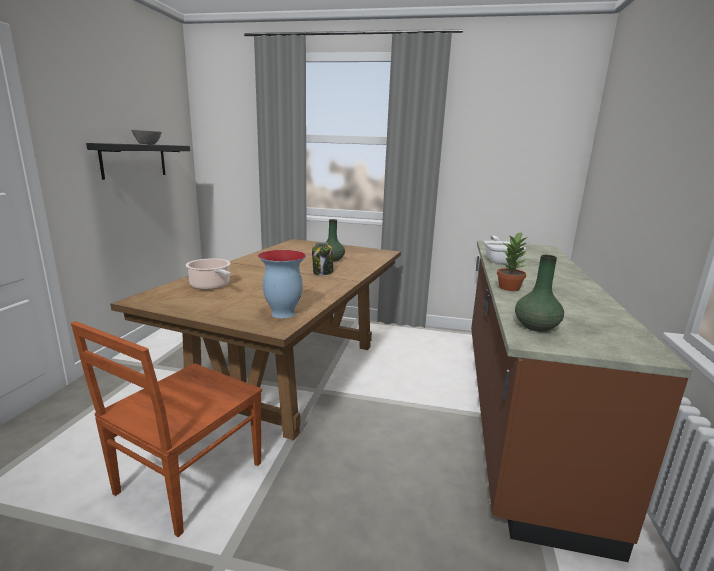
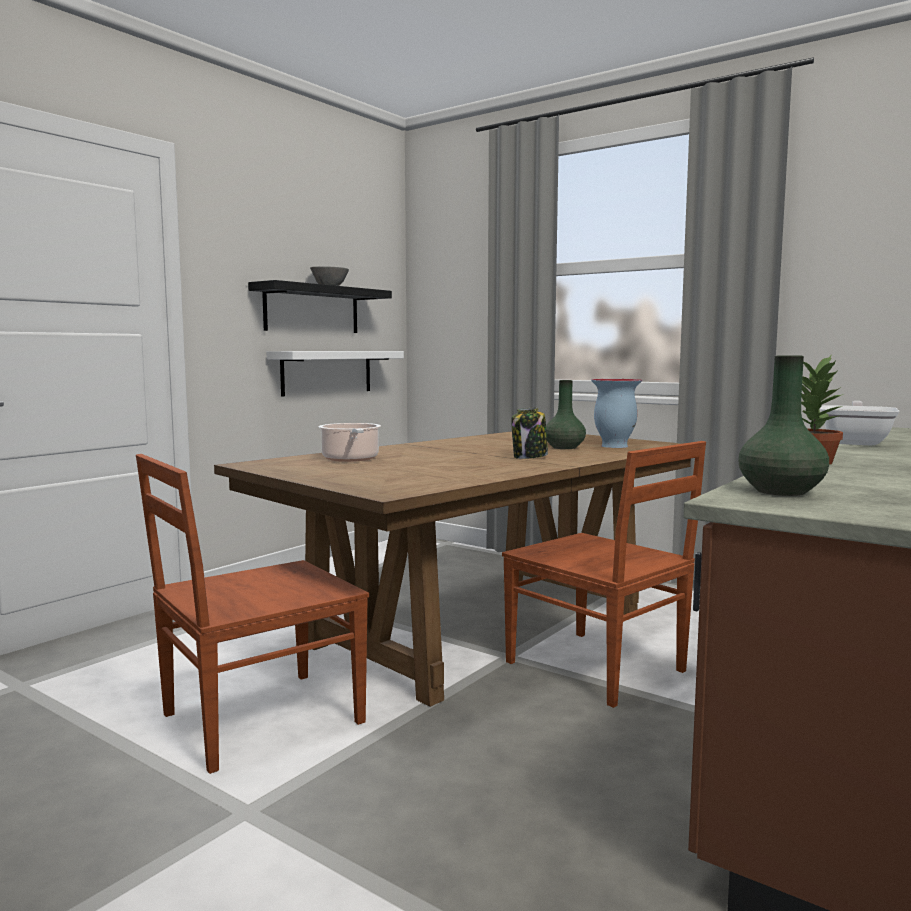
camera: 25 degrees right, 10 degrees down
vase [258,250,306,318] -> vase moved to [591,379,643,448]
none -> white shelf [267,351,404,397]
none -> brown chair [502,441,706,708]

